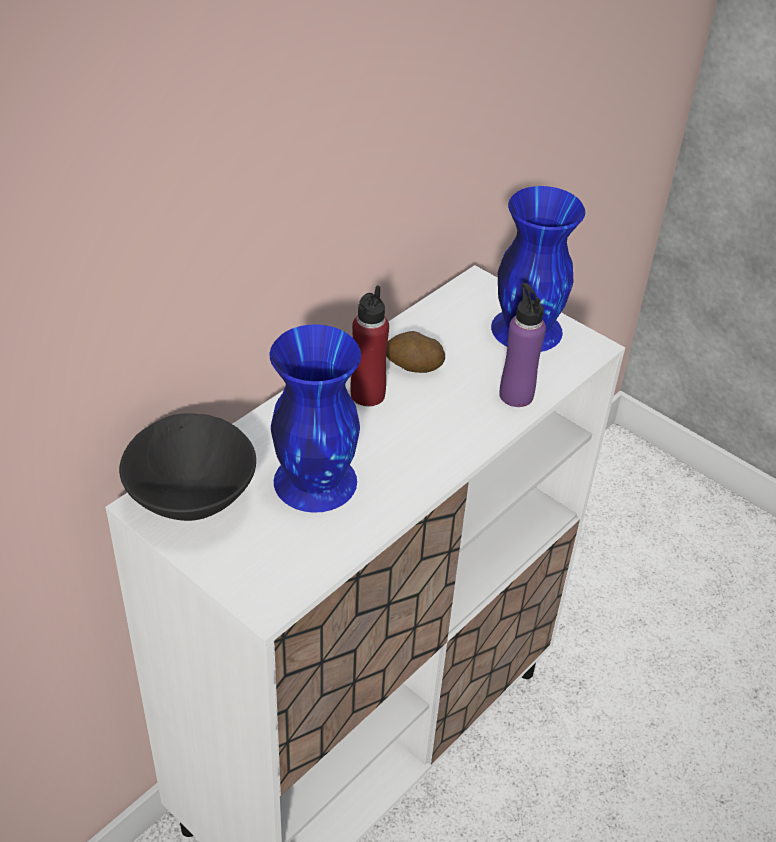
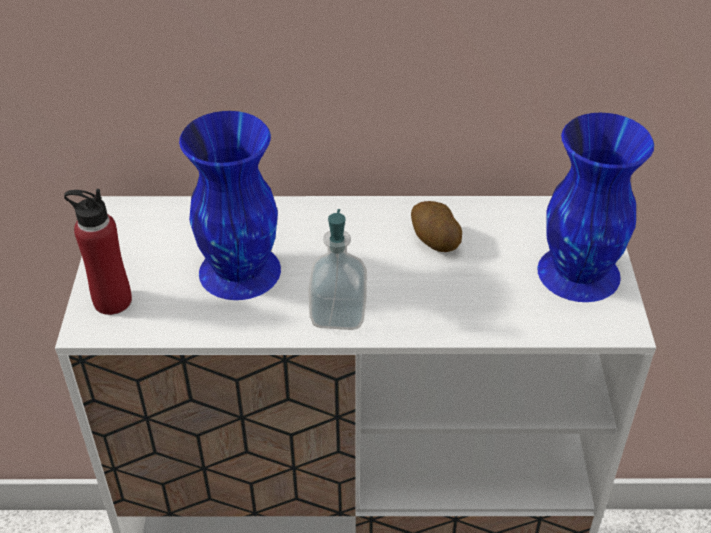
camera: 50 degrees right, 0 degrees up
black bowl [119,413,256,521] -> none
red bottle [350,285,389,406] -> red bottle moved to [64,189,132,315]
purple bottle [499,283,546,407] -> none
none -> soap dispenser [308,209,367,330]

